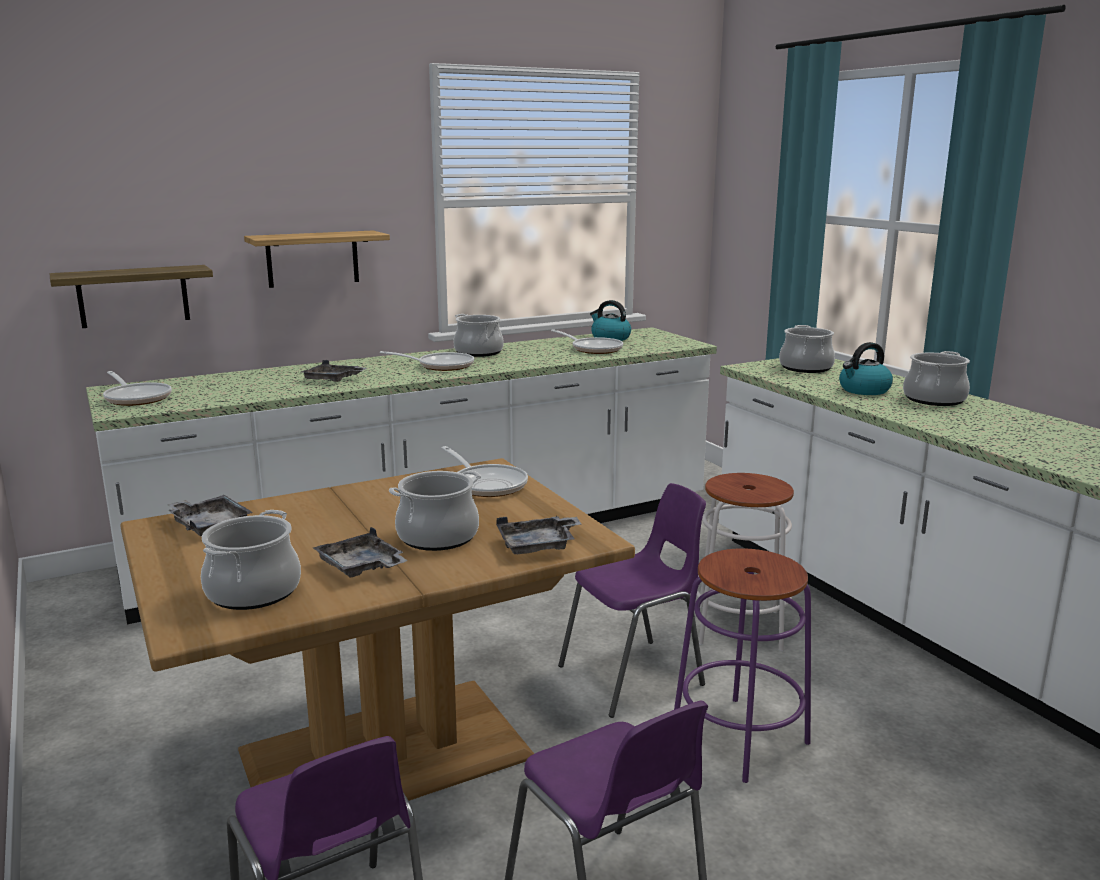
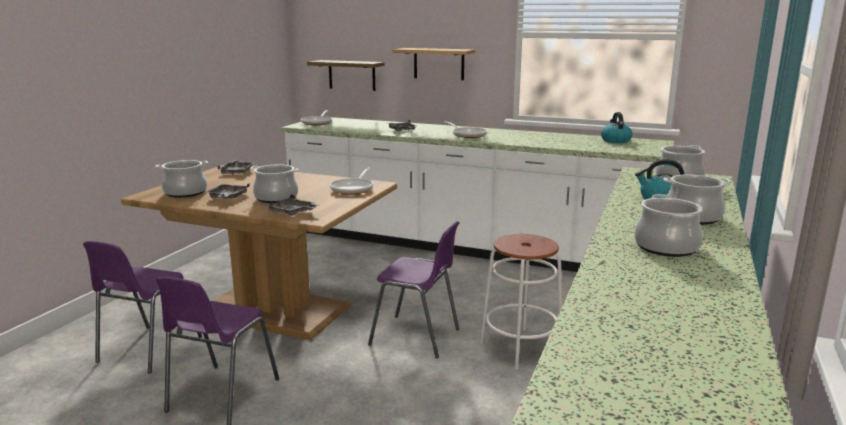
camera: 50 degrees right, 0 degrees up
cooking pot [453,314,504,357] -> cooking pot moved to [634,194,703,257]
frying pan [551,329,623,354] -> none
purple stool [674,548,811,783] -> none

